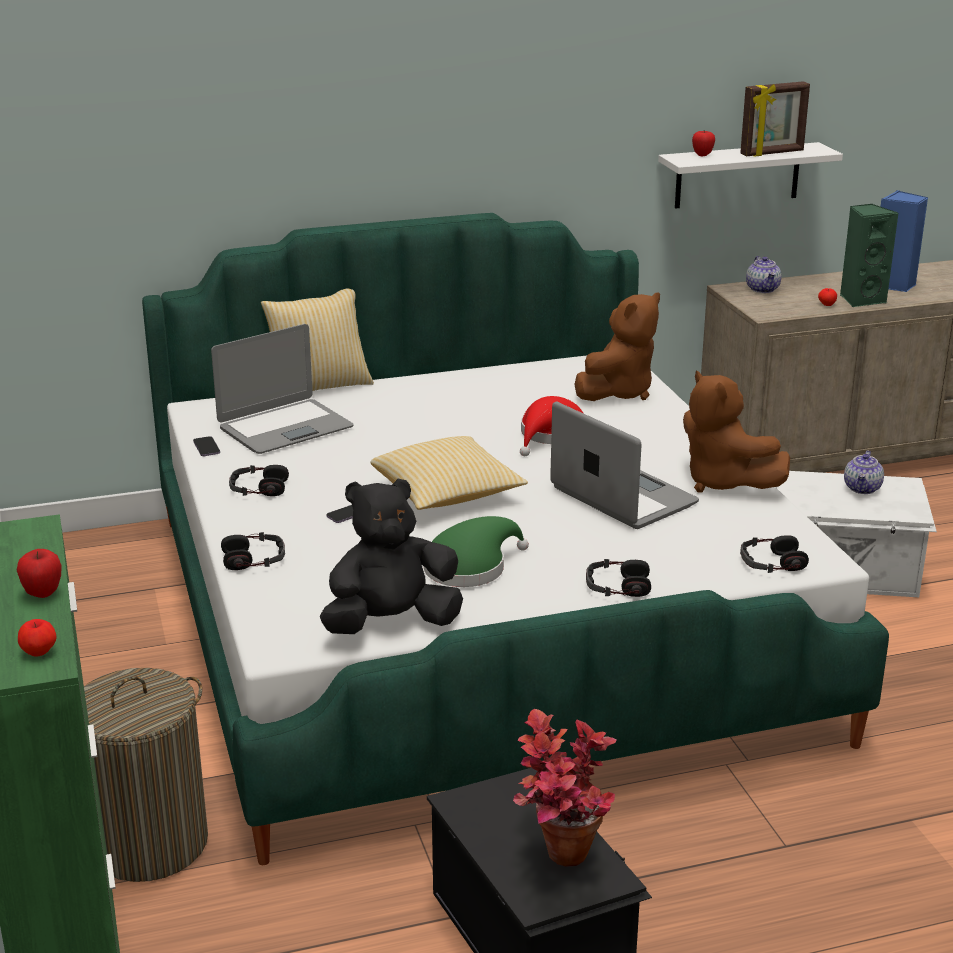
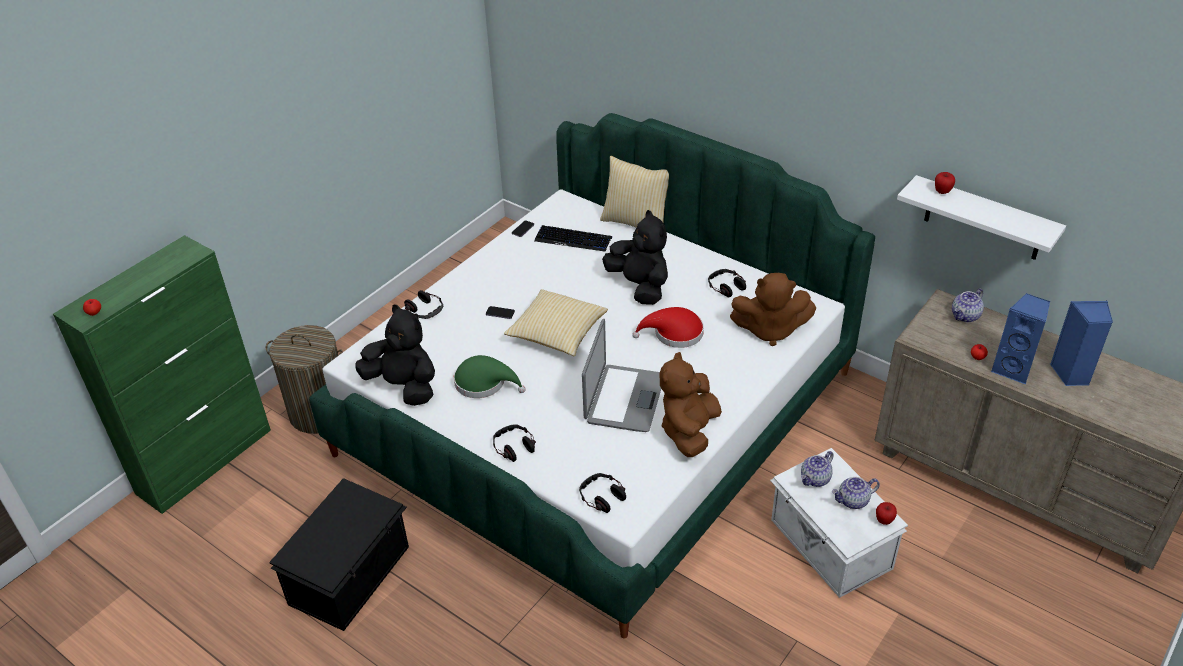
camera: 55 degrees right, 15 degrees up
apple [17,549,62,598] -> apple moved to [876,502,897,525]
laptop [211,324,354,454] -> keyboard [534,225,612,252]
headphones [229,465,289,496] -> headphones moved to [708,269,746,298]
potted plant [513,709,617,867] -> none
picture frame [740,81,810,157] -> none
green speaker [840,204,898,308] -> blue speaker [991,293,1050,385]
none -> black plush toy [602,210,668,305]
none -> teapot [801,451,834,487]

